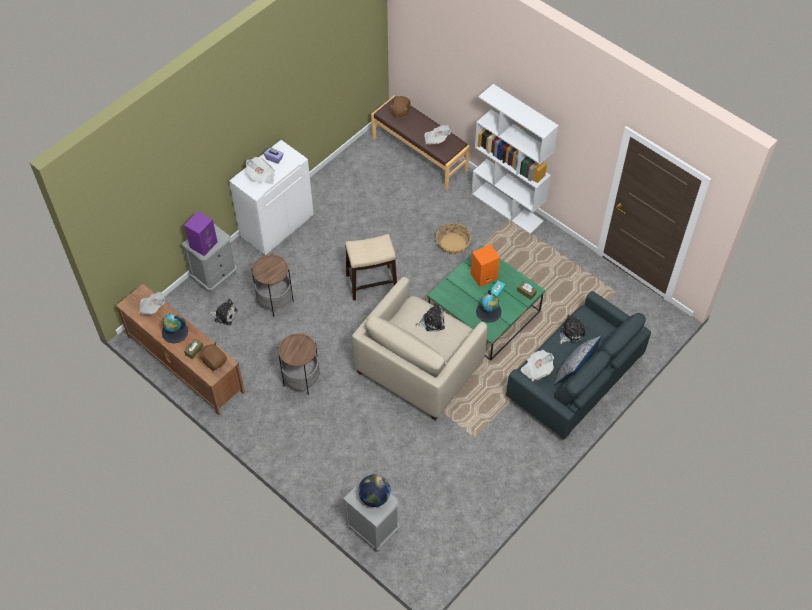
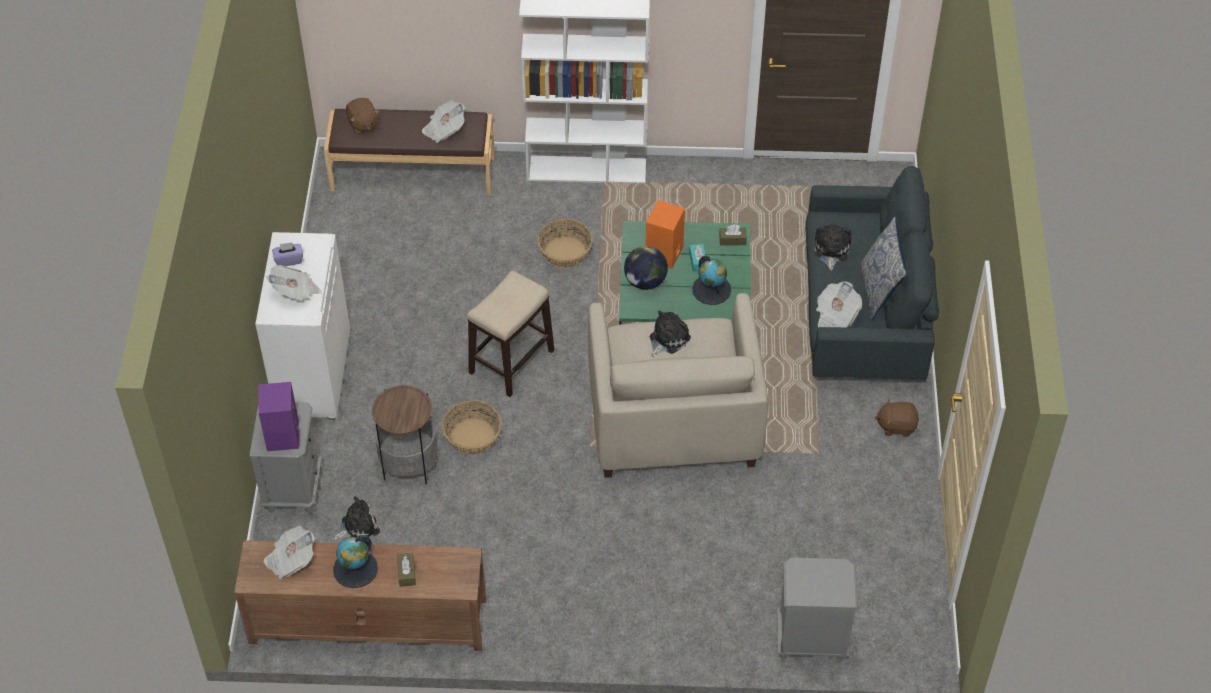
camera: 40 degrees left, 5 degrees down
brown plush toy [199,342,227,371] -> brown plush toy moved to [875,398,919,437]
side table [279,333,320,395] -> none
globe [358,474,391,507] -> globe moved to [624,246,668,290]
none -> basket [442,400,502,455]

